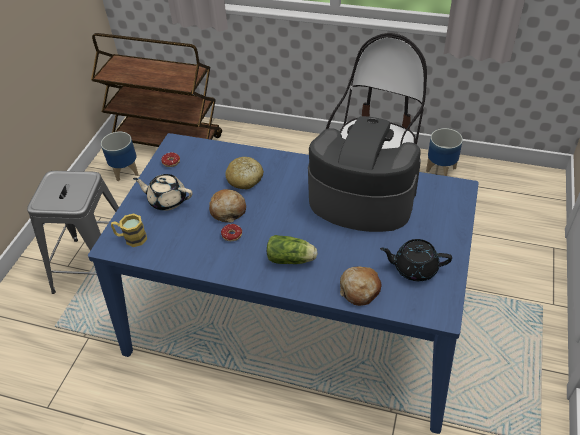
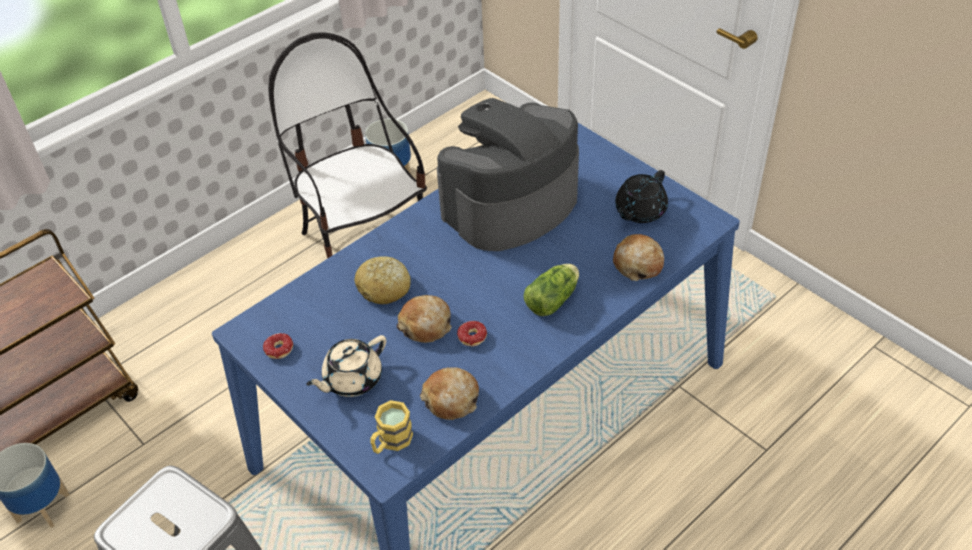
camera: 60 degrees left, 0 degrees up
none -> bread [420,367,479,420]

